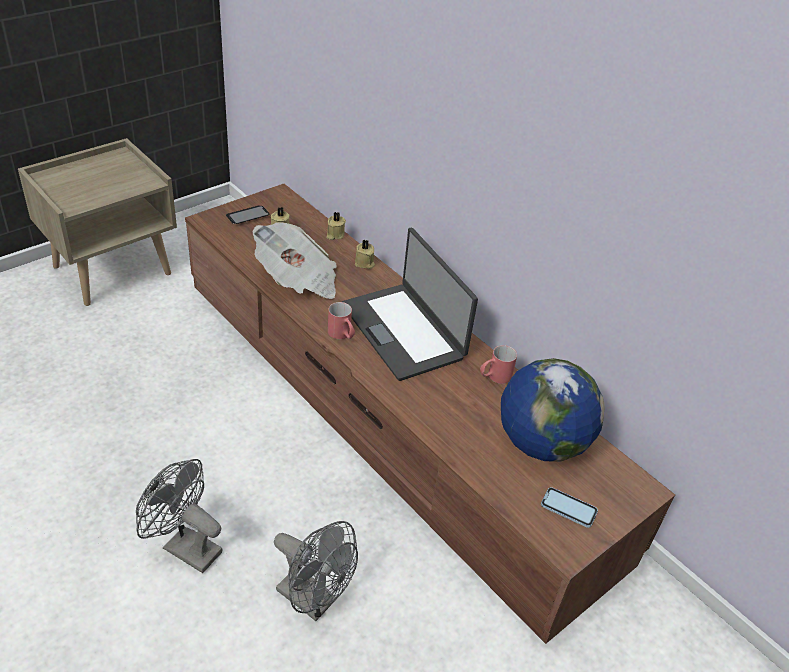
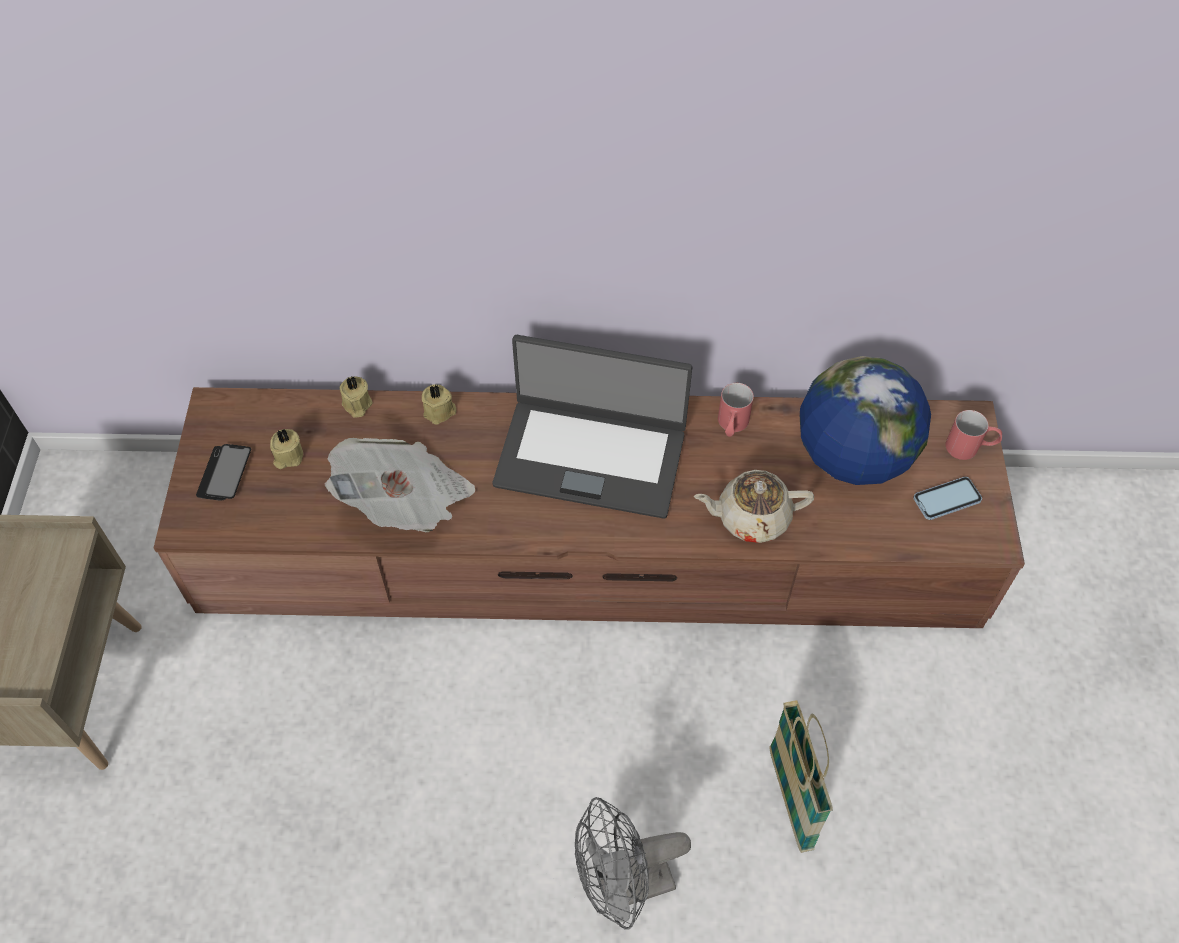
camera: 45 degrees left, 15 degrees up
grey fan [274,521,358,621] -> basket [769,700,833,853]
red mug [328,302,355,339] -> red mug moved to [945,410,1002,460]
none -> beige teapot [694,470,814,543]

